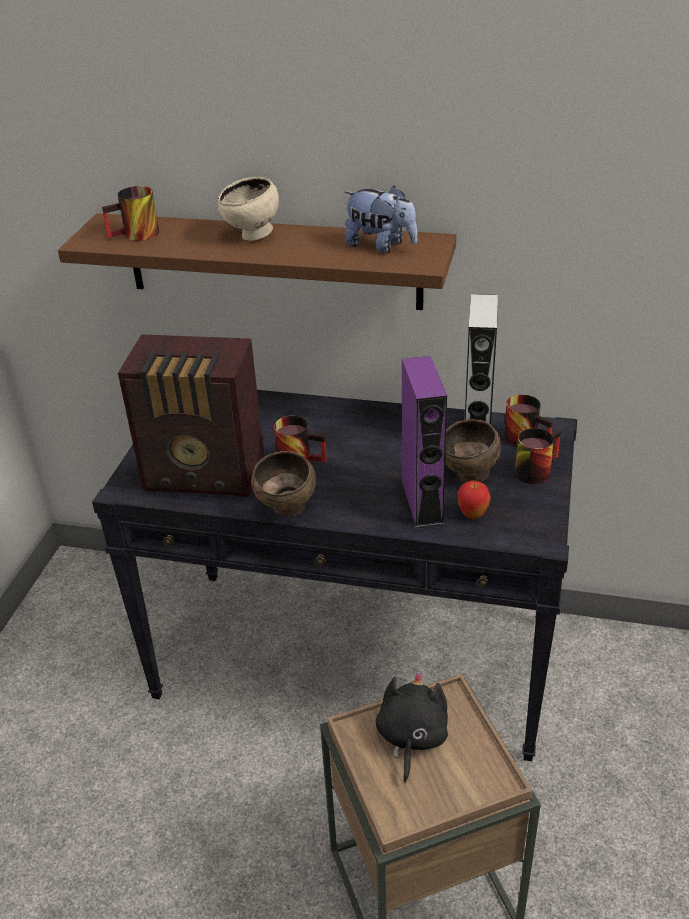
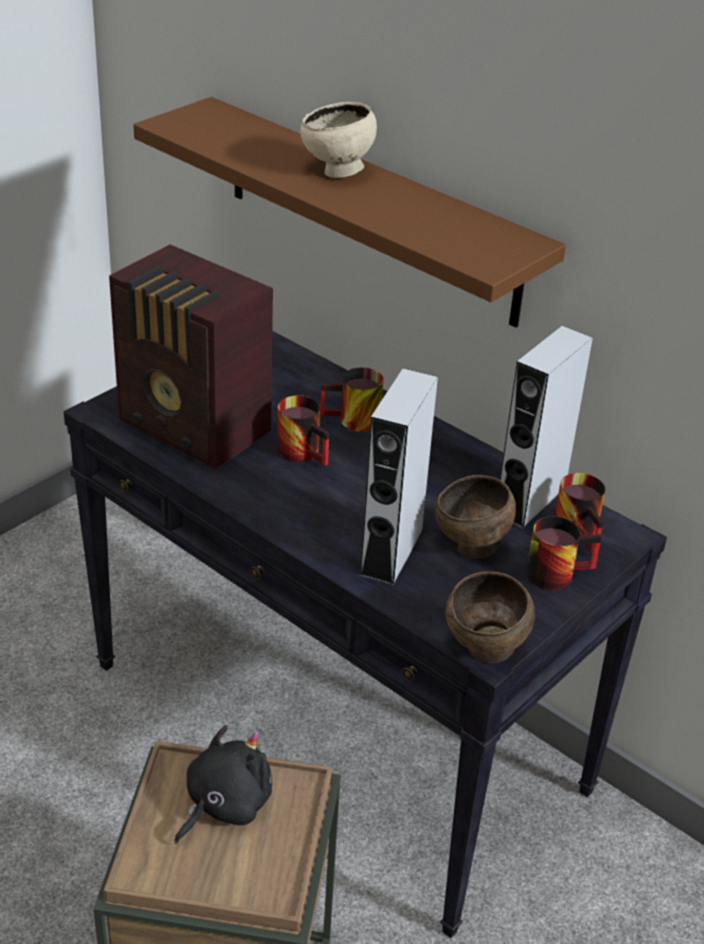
camera: 25 degrees right, 0 degrees up
mug [102,186,159,241] -> mug moved to [320,367,383,432]
brown bowl [251,451,316,517] -> brown bowl moved to [446,571,535,663]
plush toy [344,186,417,254] -> none
purple speaker [401,356,447,528] -> grey speaker [359,368,438,586]
apple [457,481,491,519] -> none

